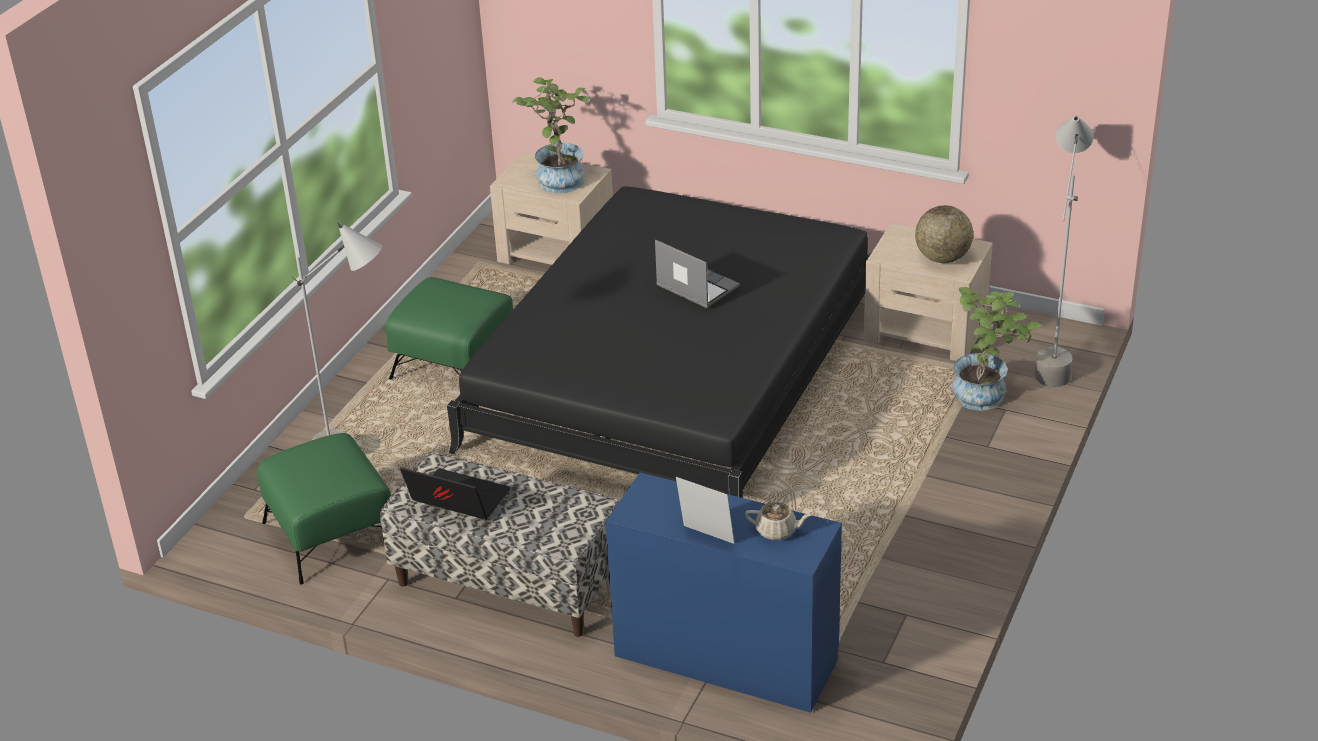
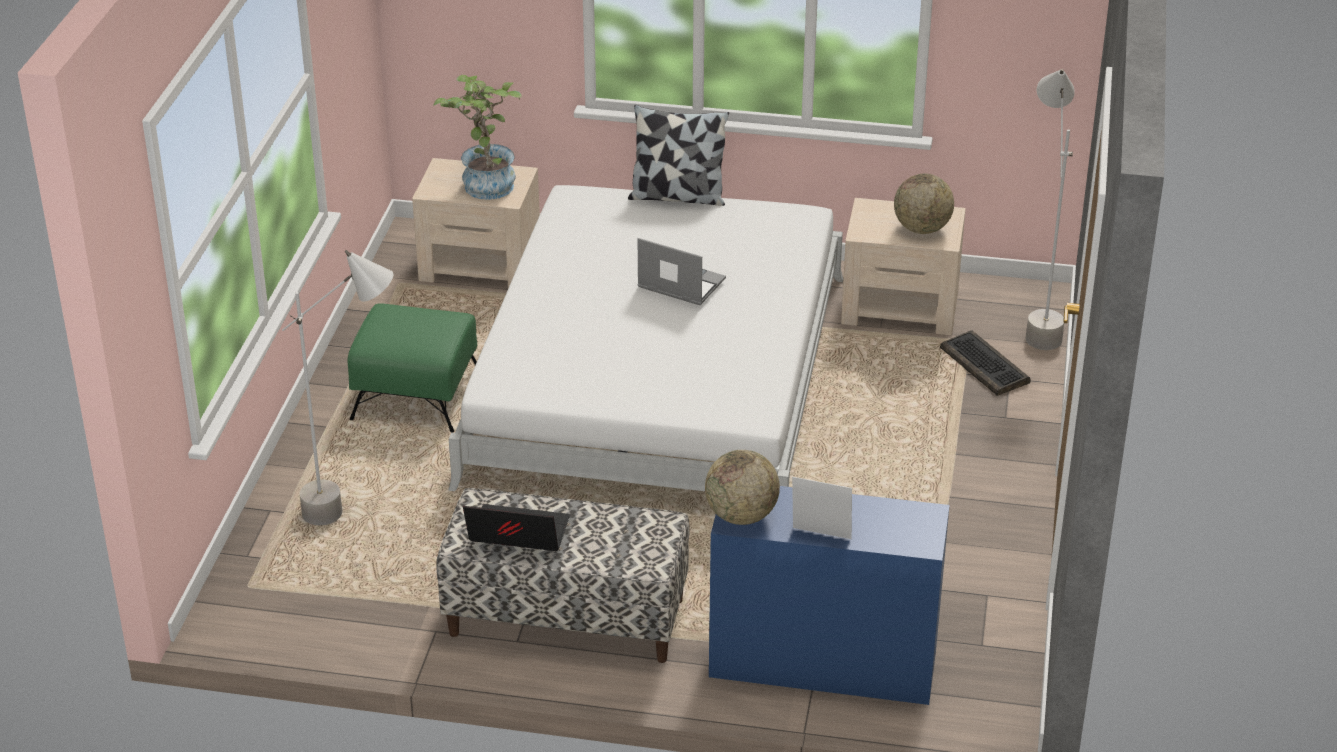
camera: 15 degrees left, 0 degrees up
green ottoman [257,433,391,585] -> none
black bed [447,186,871,498] -> white bed [448,185,843,491]
beige teapot [745,502,811,540] -> none
potted plant [952,287,1042,411] -> keyboard [940,331,1031,396]
none -> pillow [628,105,729,206]
none -> globe [705,450,780,525]

